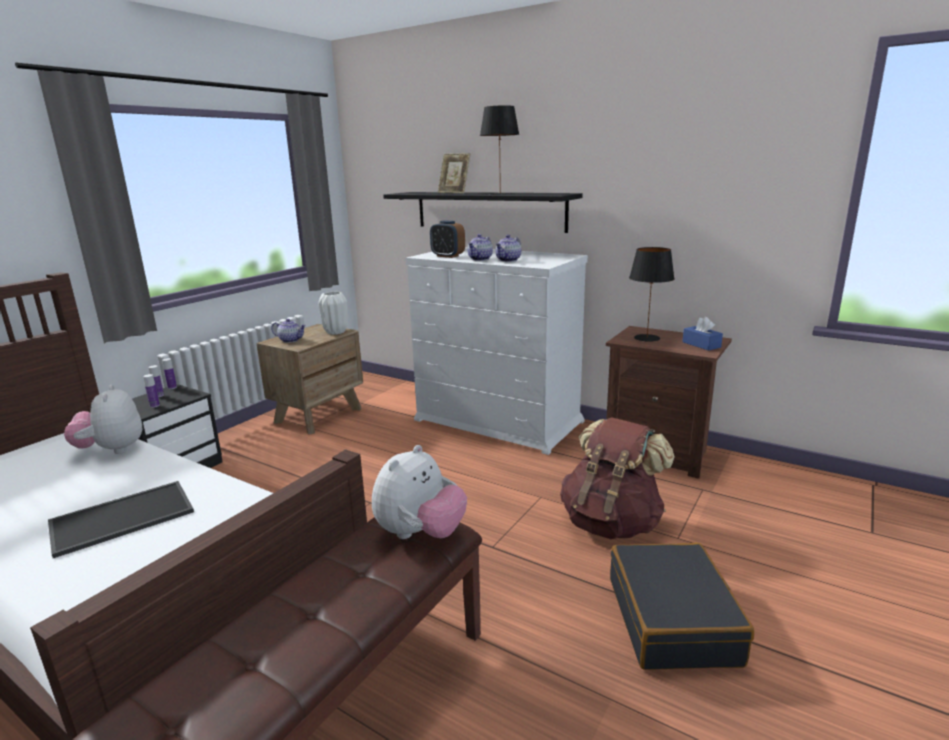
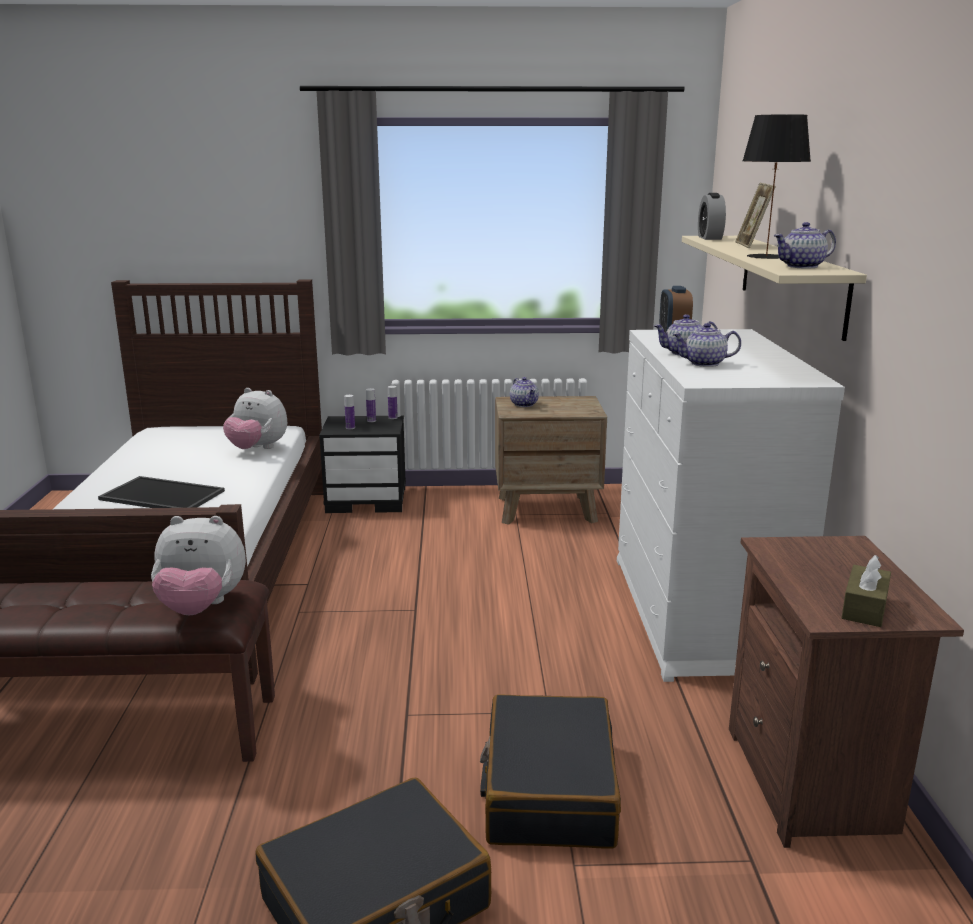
camera: 55 degrees right, 0 degrees up
plush toy [64,385,142,454] -> plush toy turned 105 degrees counterclockwise [223,388,287,449]
white vase [318,291,348,335] -> none
black shelf [383,192,583,233] -> beige shelf [682,236,867,341]
brown backpack [560,417,675,539] -> black suitcase [480,694,621,849]
black table lamp [629,247,675,342] -> none
blue tissue box [682,317,723,351] -> brown tissue box [842,555,891,627]
none -> alarm clock [698,193,726,240]
none -> teapot [773,222,836,269]

